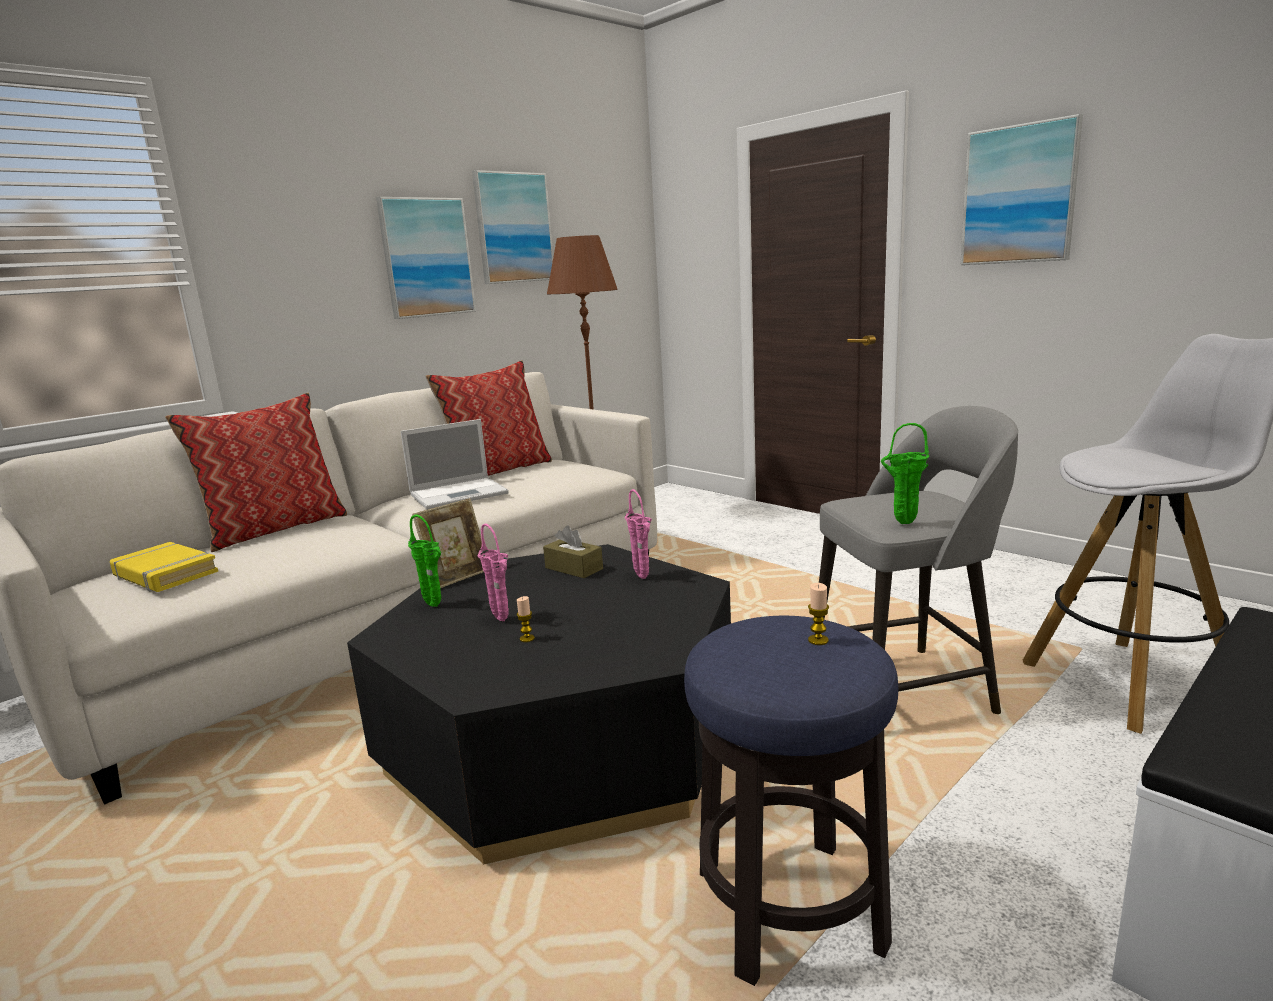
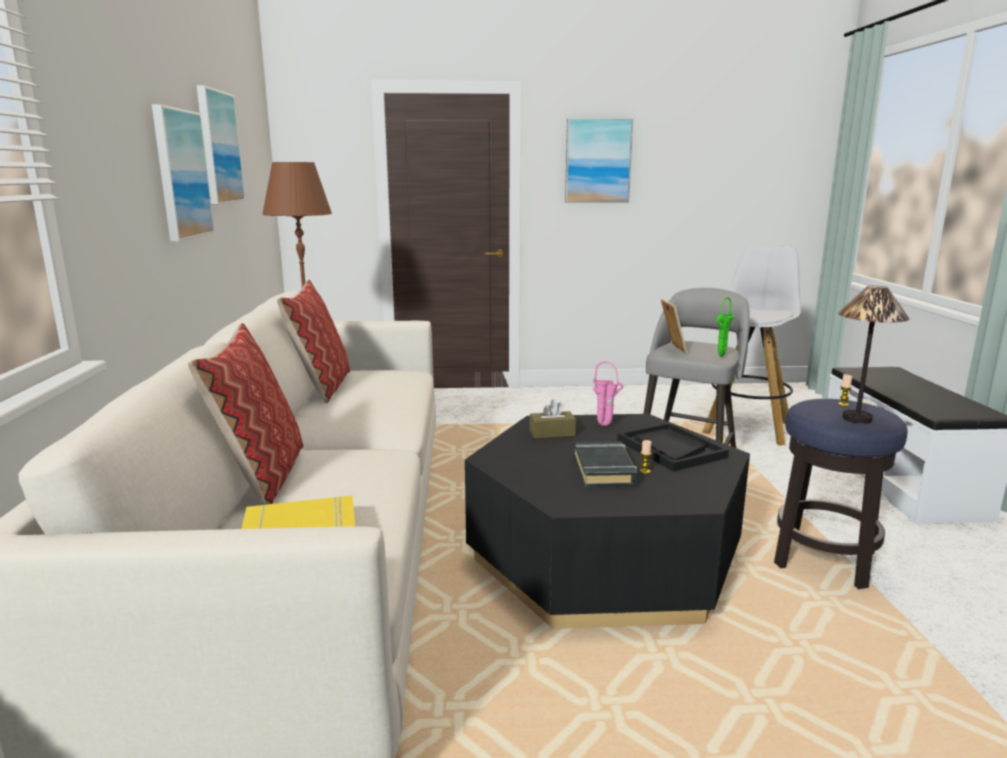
camera: 50 degrees left, 0 degrees up
laptop [401,419,509,510] -> none
green vase [408,515,441,607] -> none
picture frame [412,498,484,588] -> picture frame moved to [661,299,687,354]
pink vase [478,523,509,621] -> black book [574,441,638,487]
none -> black tray [617,422,729,472]
none -> table lamp [838,285,910,424]

